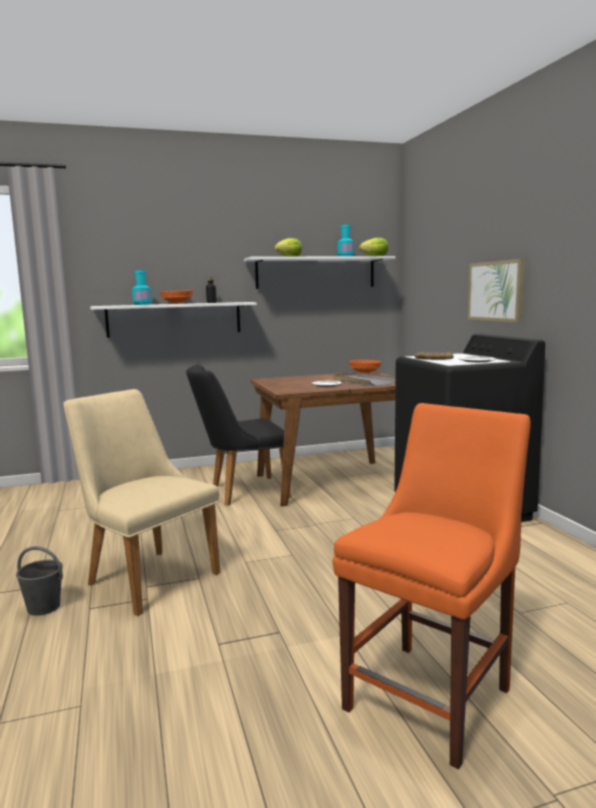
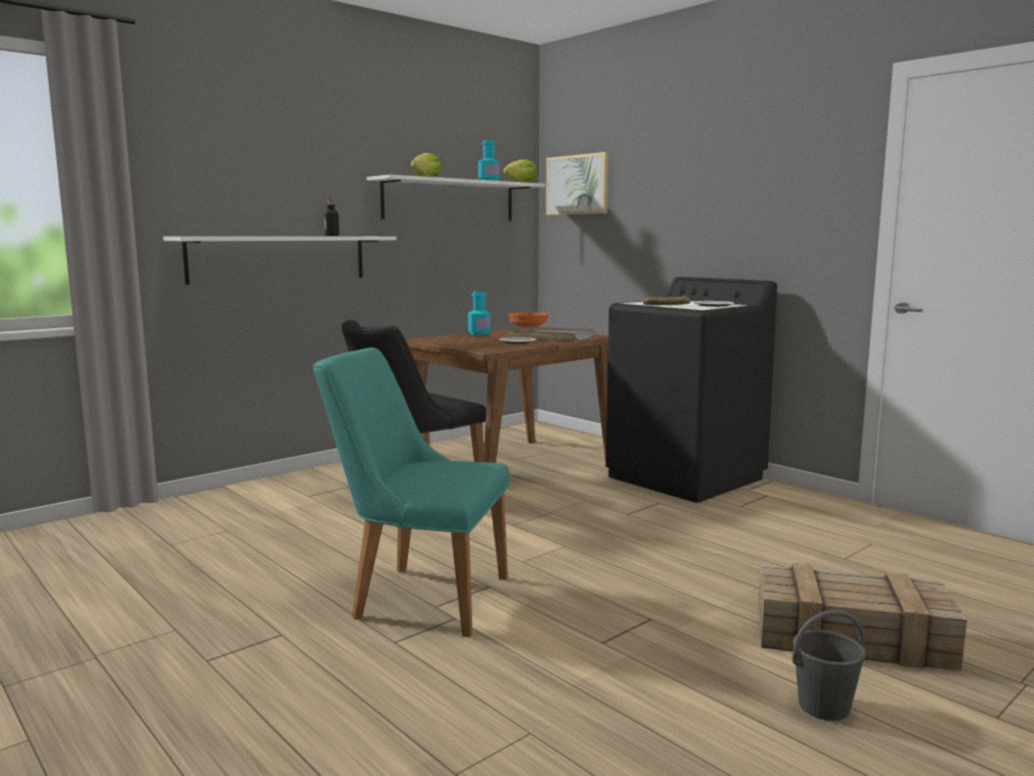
camera: 25 degrees left, 0 degrees up
grey bucket [16,546,63,616] -> grey bucket moved to [792,610,866,721]
beige chair [63,389,220,616] -> turquoise chair [313,347,510,637]
turquoise bottle [132,270,152,305] -> turquoise bottle moved to [468,291,491,335]
orange bowl [160,290,193,304] -> none
orange chair [333,403,531,769] -> crate [758,563,967,671]
picture [468,259,525,322] -> picture moved to [546,152,608,215]

